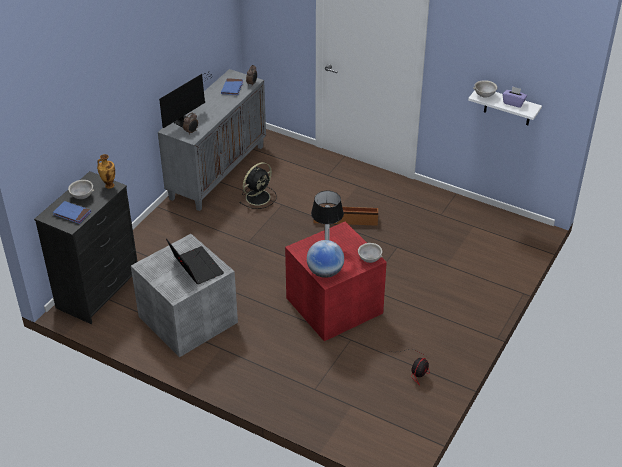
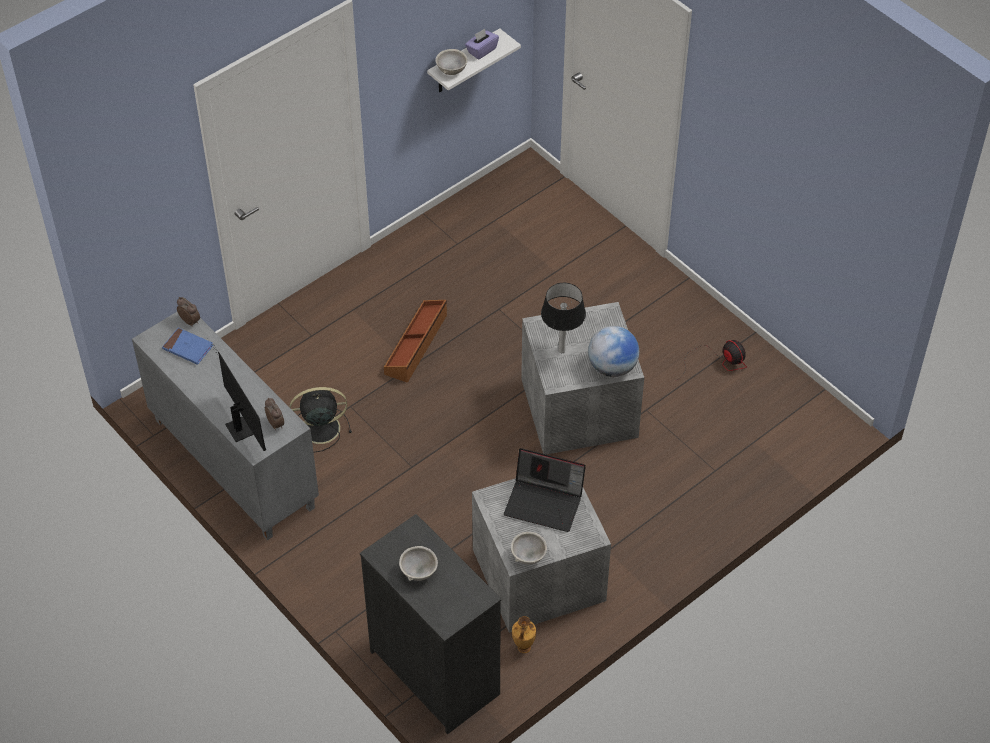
camera: 70 degrees left, 10 degrees up
blue book [53,201,91,224] -> none
vase [97,154,115,189] -> vase moved to [512,616,536,653]
laptop [166,238,224,284] -> laptop turned 150 degrees counterclockwise [504,448,586,532]
black fan [239,162,277,209] -> black fan turned 75 degrees counterclockwise [289,387,352,453]
red storage box [285,221,387,341] -> grey storage box [521,302,644,454]
grey bowl [358,243,382,263] -> grey bowl moved to [511,532,547,565]

